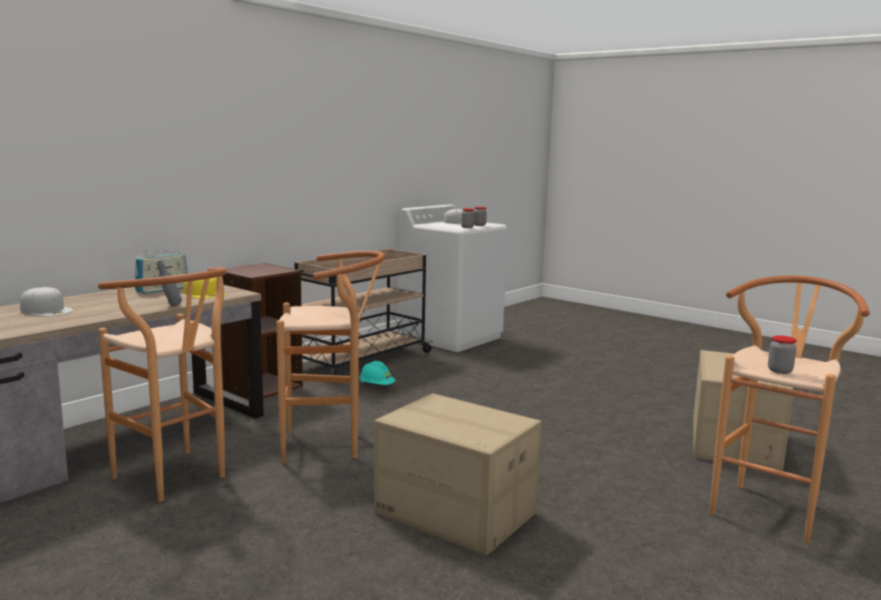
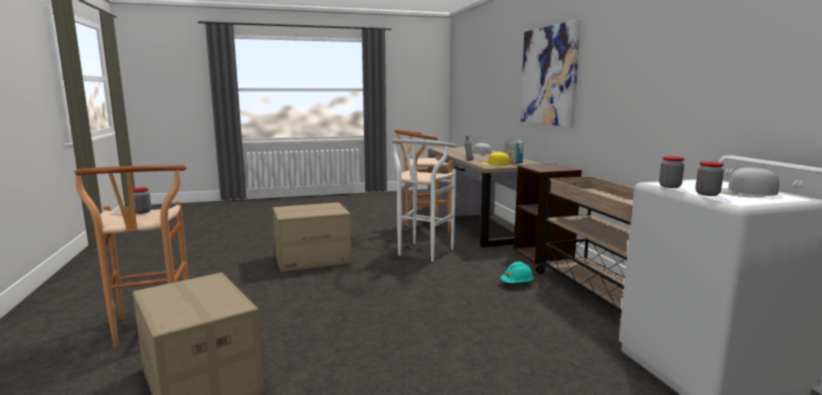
camera: 125 degrees right, 0 degrees up
brown stool [276,251,386,463] -> white stool [392,139,456,262]
none -> picture [520,19,581,127]

